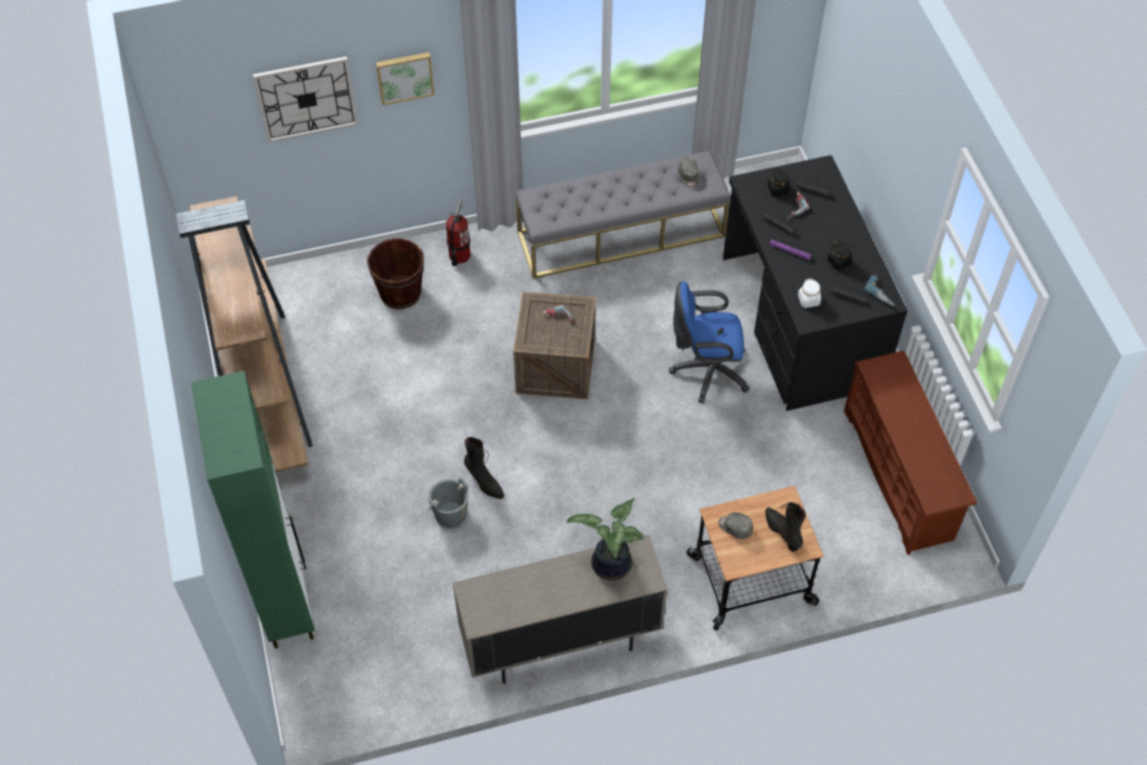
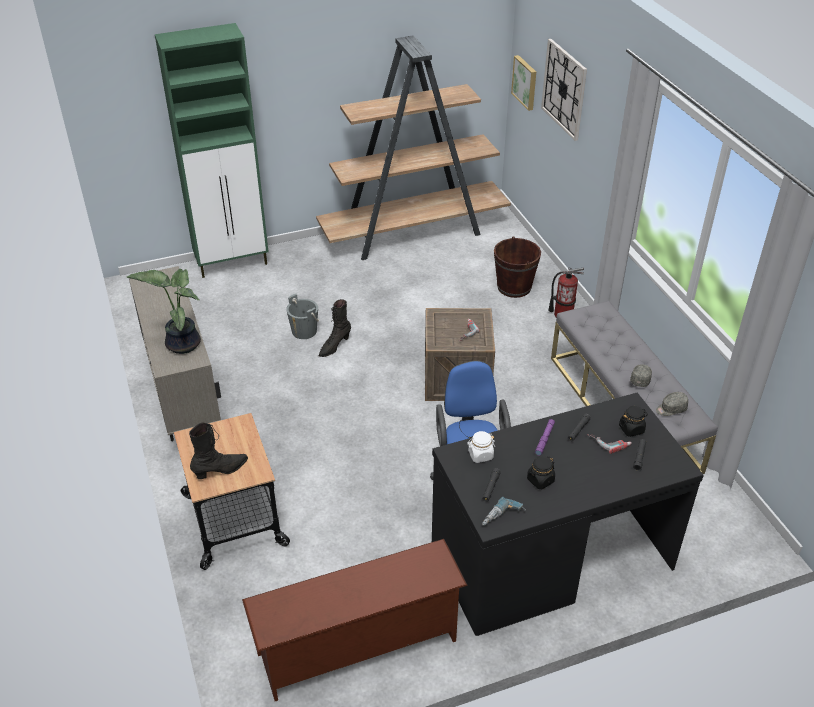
camera: 85 degrees right, 15 degrees down
picture [376,52,435,105] -> picture moved to [511,55,536,111]
grey cap [718,512,753,539] -> grey cap moved to [630,364,652,387]

